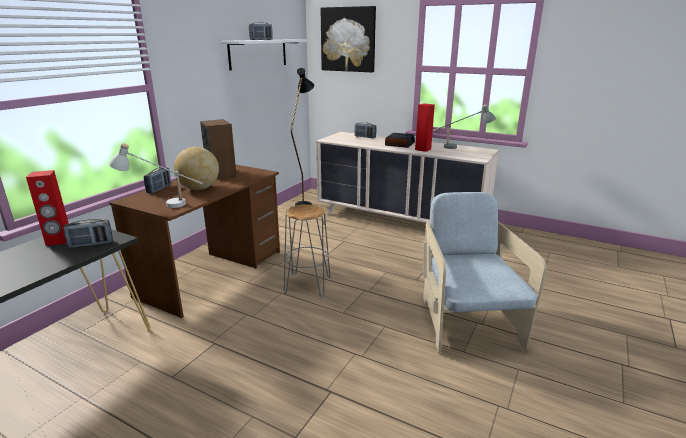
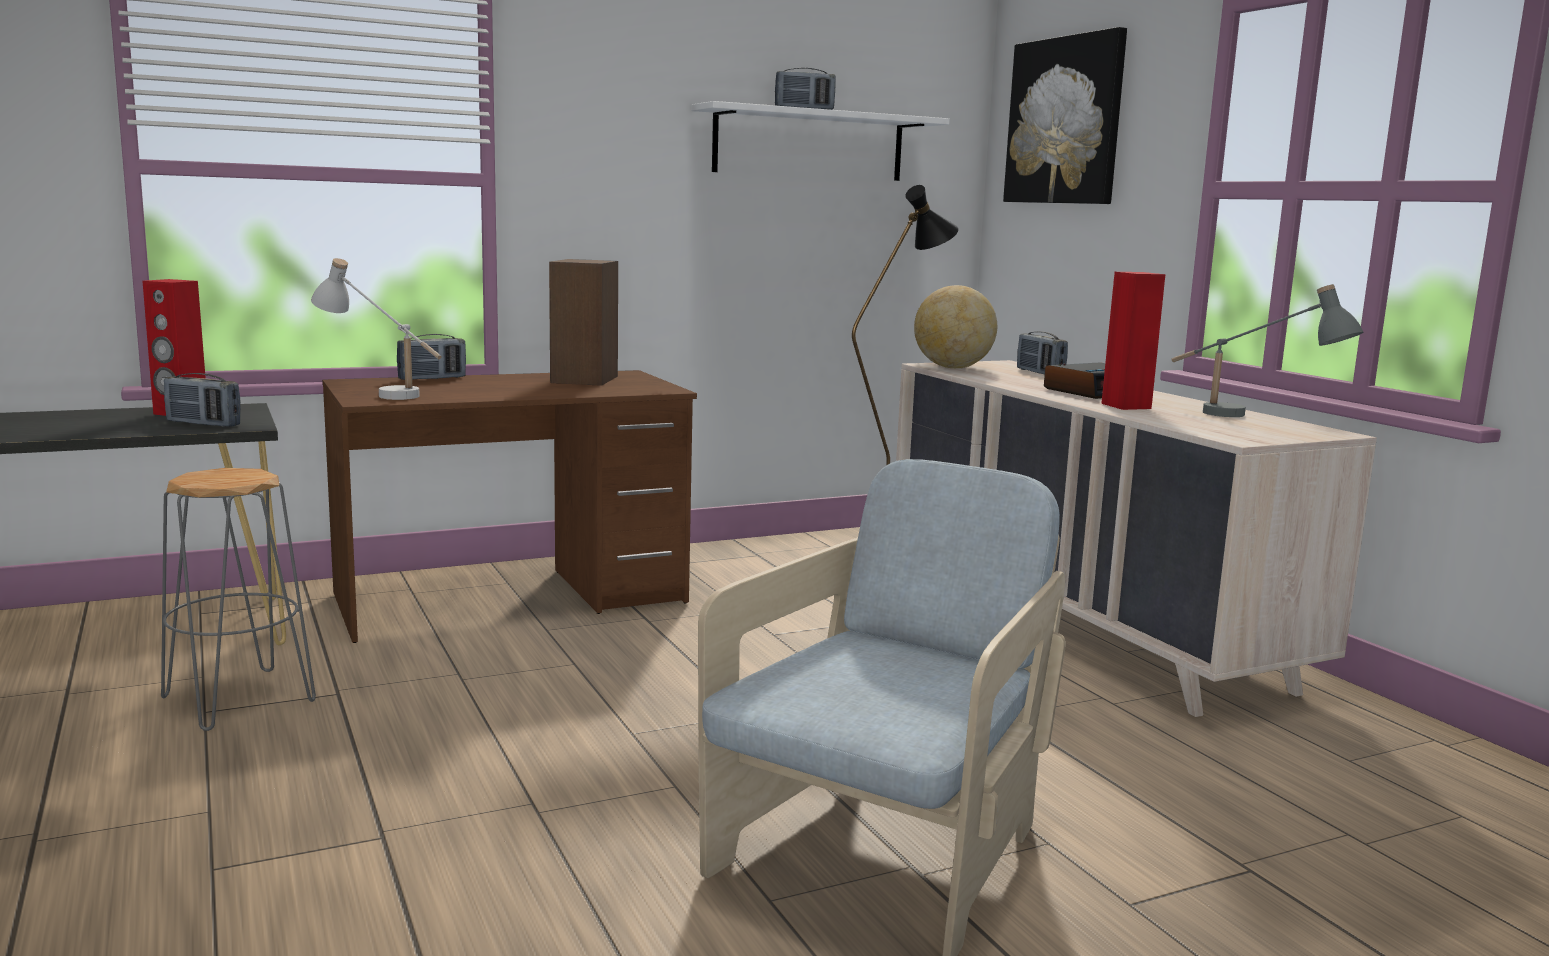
camera: 35 degrees right, 10 degrees down
globe [174,147,219,190] -> globe moved to [914,285,997,368]
grey stool [284,204,331,297] -> grey stool moved to [161,468,316,731]

